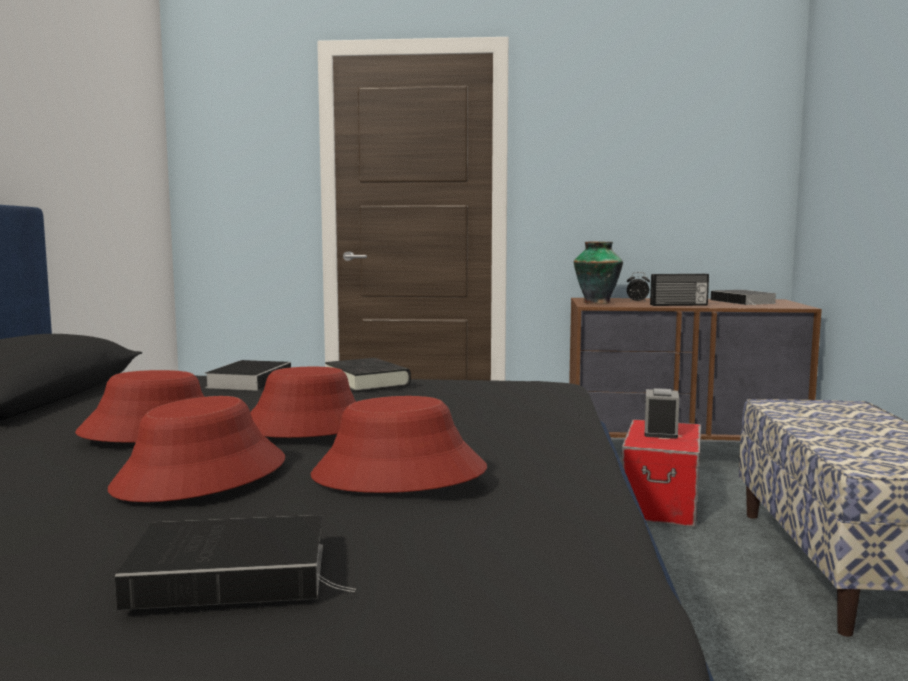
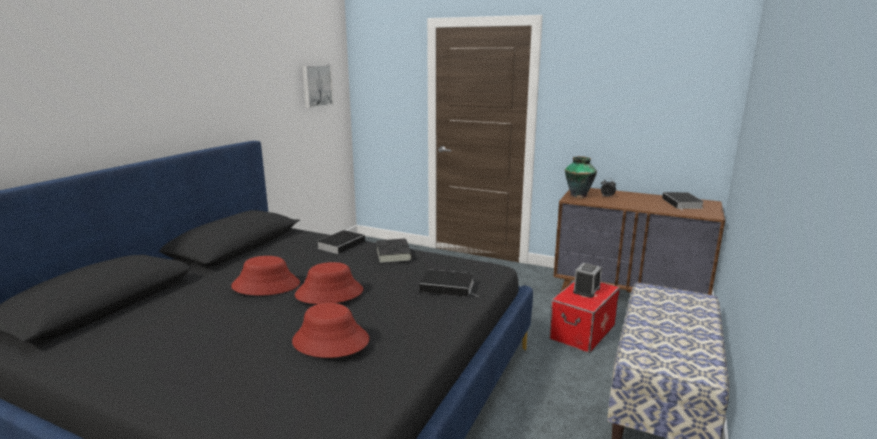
camera: 20 degrees right, 10 degrees up
red hat [108,396,285,502] -> none
book [115,515,356,610] -> book moved to [419,269,479,297]
radio [650,274,709,306] -> none
none -> picture [302,65,334,108]

